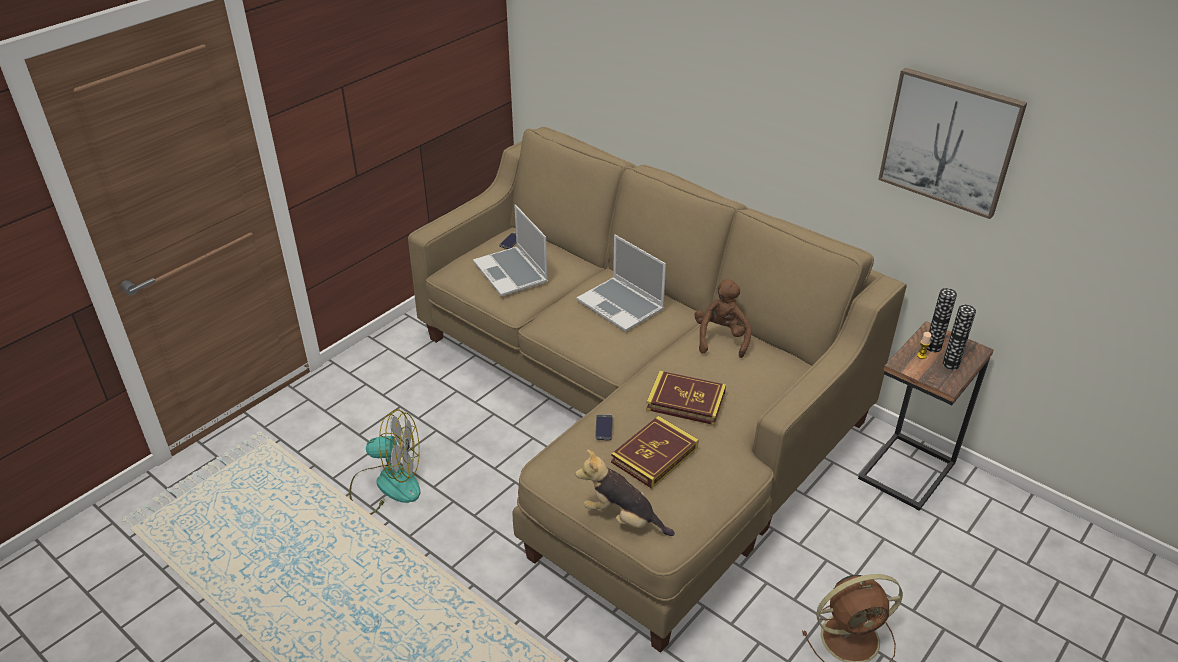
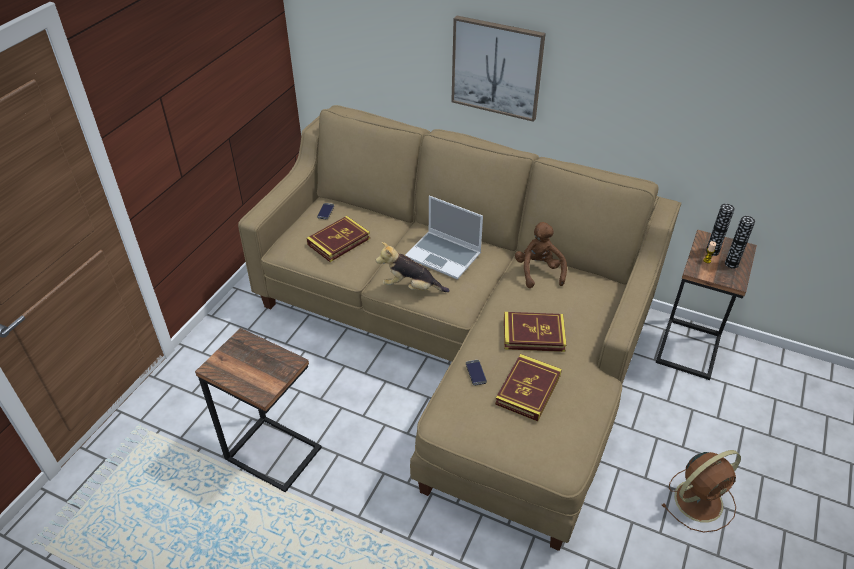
camera: 15 degrees left, 5 degrees up
fan [349,409,420,515] -> side table [195,328,322,492]
laptop [473,205,548,296] -> book [307,216,370,262]
plush toy [575,450,675,536] -> plush toy moved to [376,242,449,292]
picture [878,68,1027,219] -> picture moved to [451,15,546,122]

